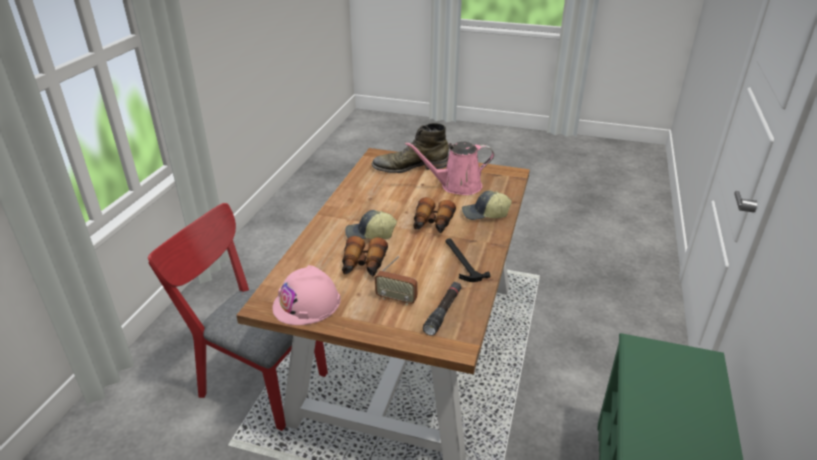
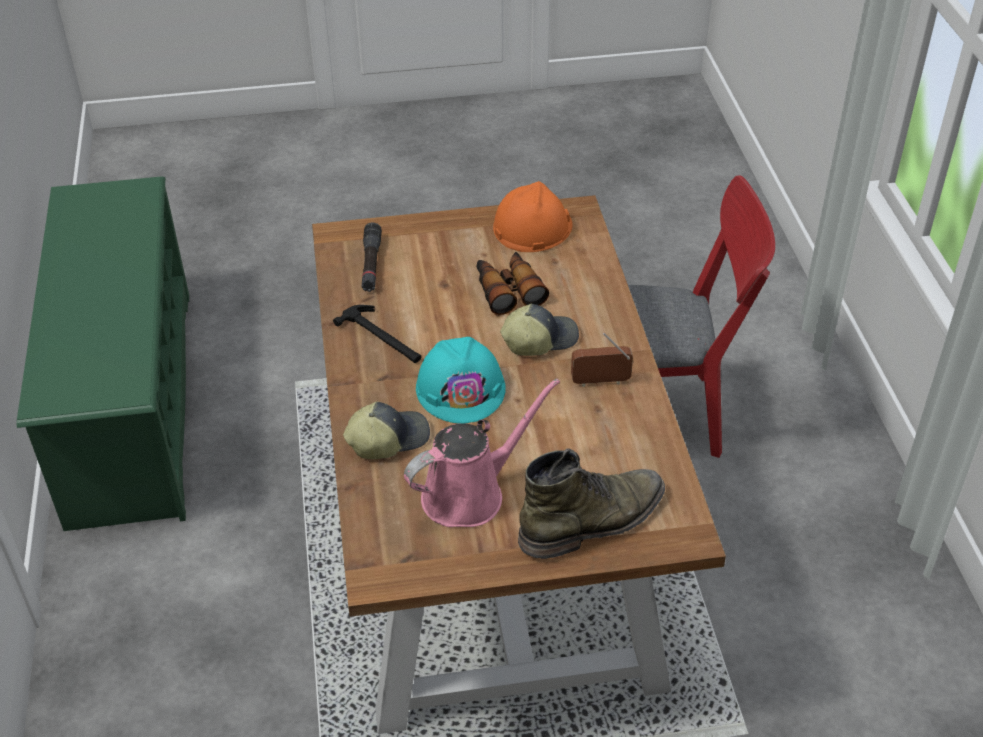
camera: 155 degrees right, 10 degrees up
pink hard hat [272,265,341,325] -> orange hard hat [493,181,573,252]
radio [375,256,418,305] -> radio moved to [571,333,633,387]
binoculars [414,197,456,233] -> turquoise hard hat [416,337,506,424]

